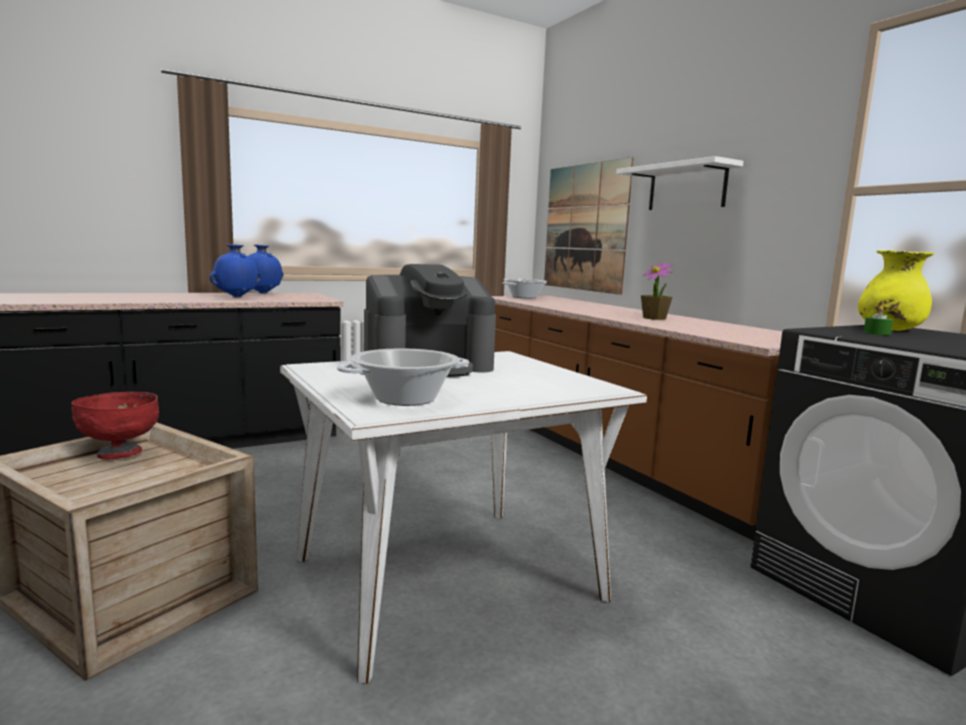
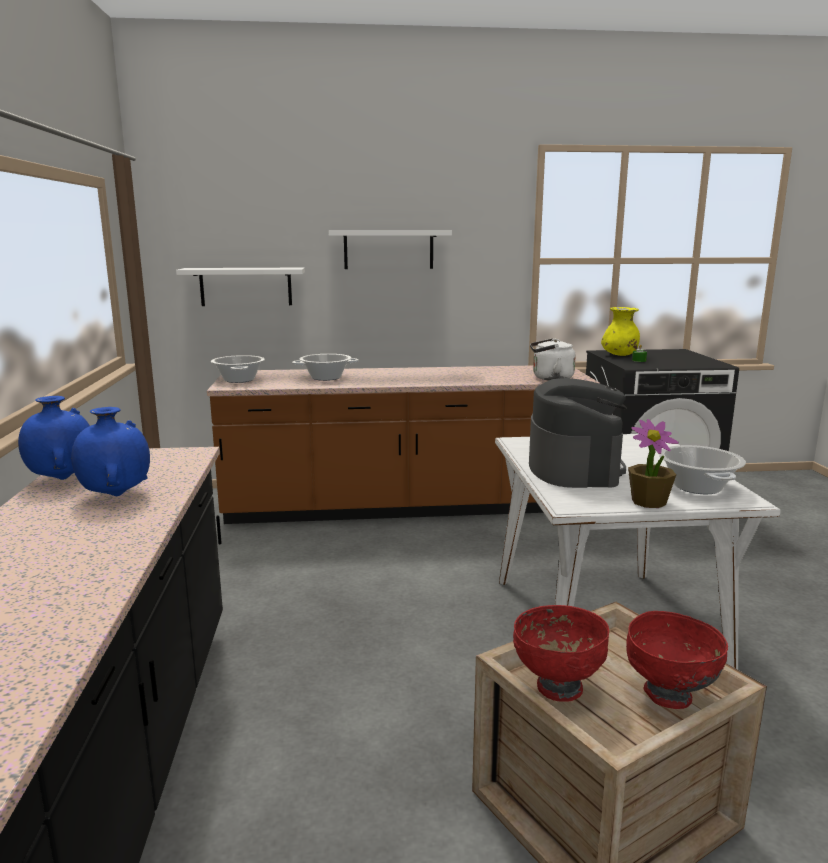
camera: 65 degrees left, 5 degrees up
picture [544,157,634,295] -> white shelf [176,268,305,306]
potted plant [641,262,673,320] -> potted plant moved to [628,419,679,508]
none -> cooking pot [292,354,359,381]
none -> white kettle [530,339,576,380]
none -> red bowl [626,611,728,709]

